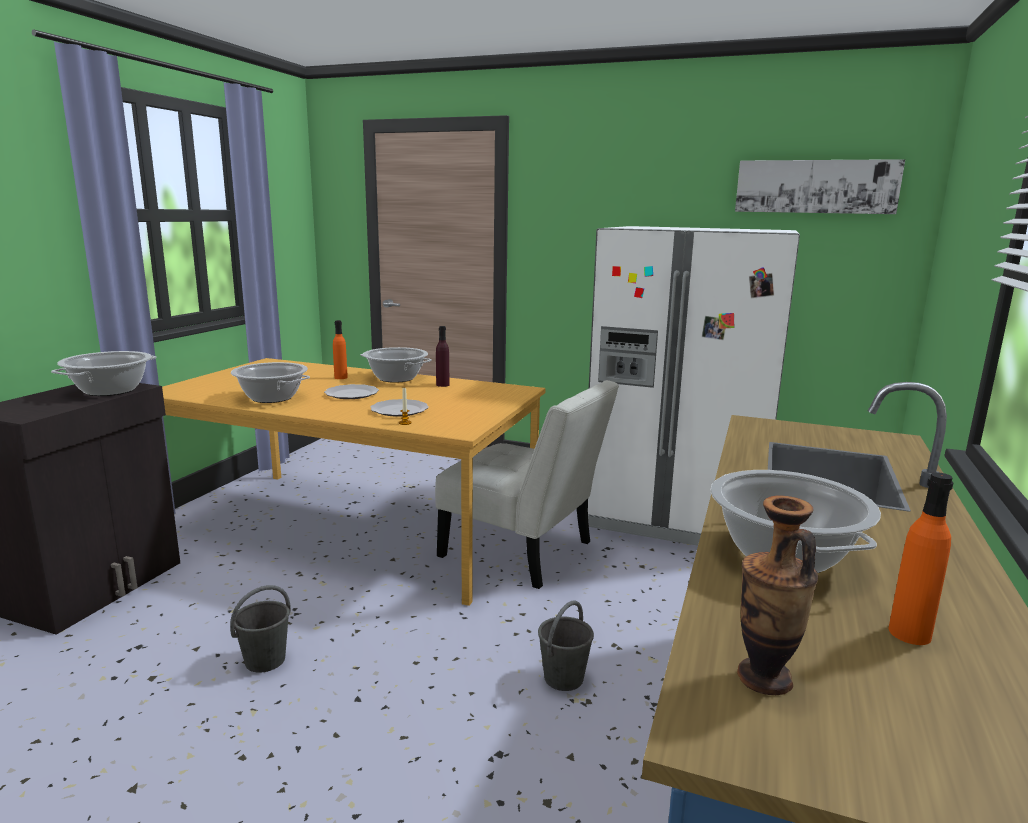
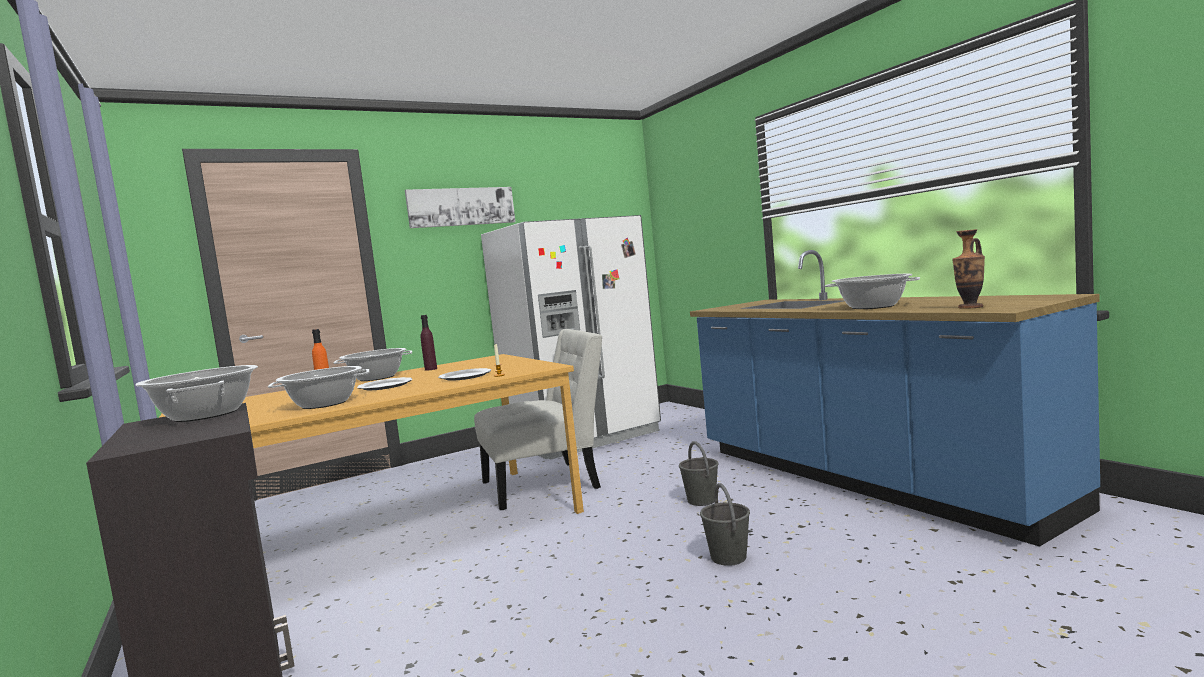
camera: 50 degrees left, 10 degrees down
grey bucket [230,585,291,673] -> grey bucket moved to [700,483,750,566]
picture [735,159,905,214] -> picture moved to [405,187,515,228]
orange bottle [889,472,953,645] -> none

